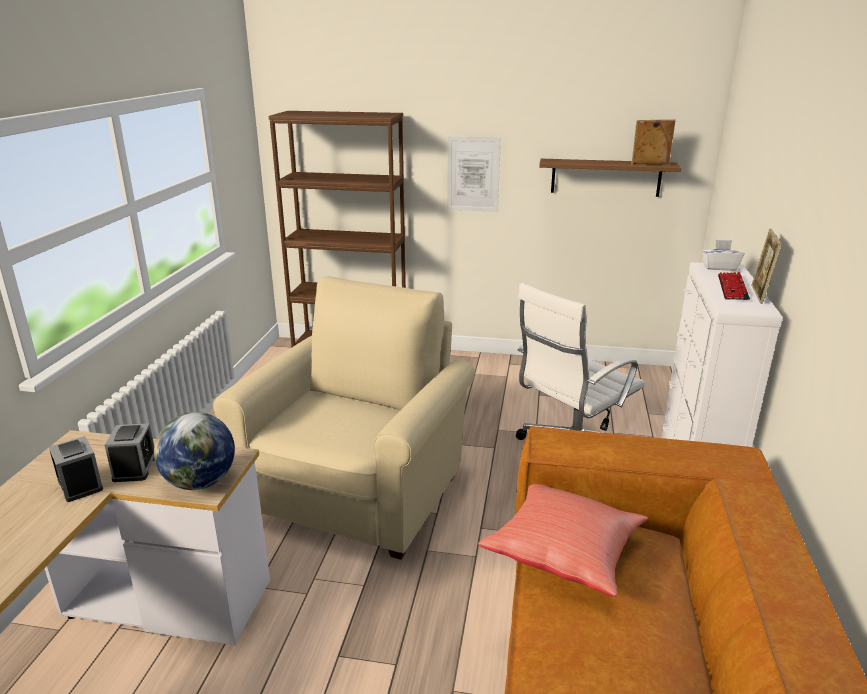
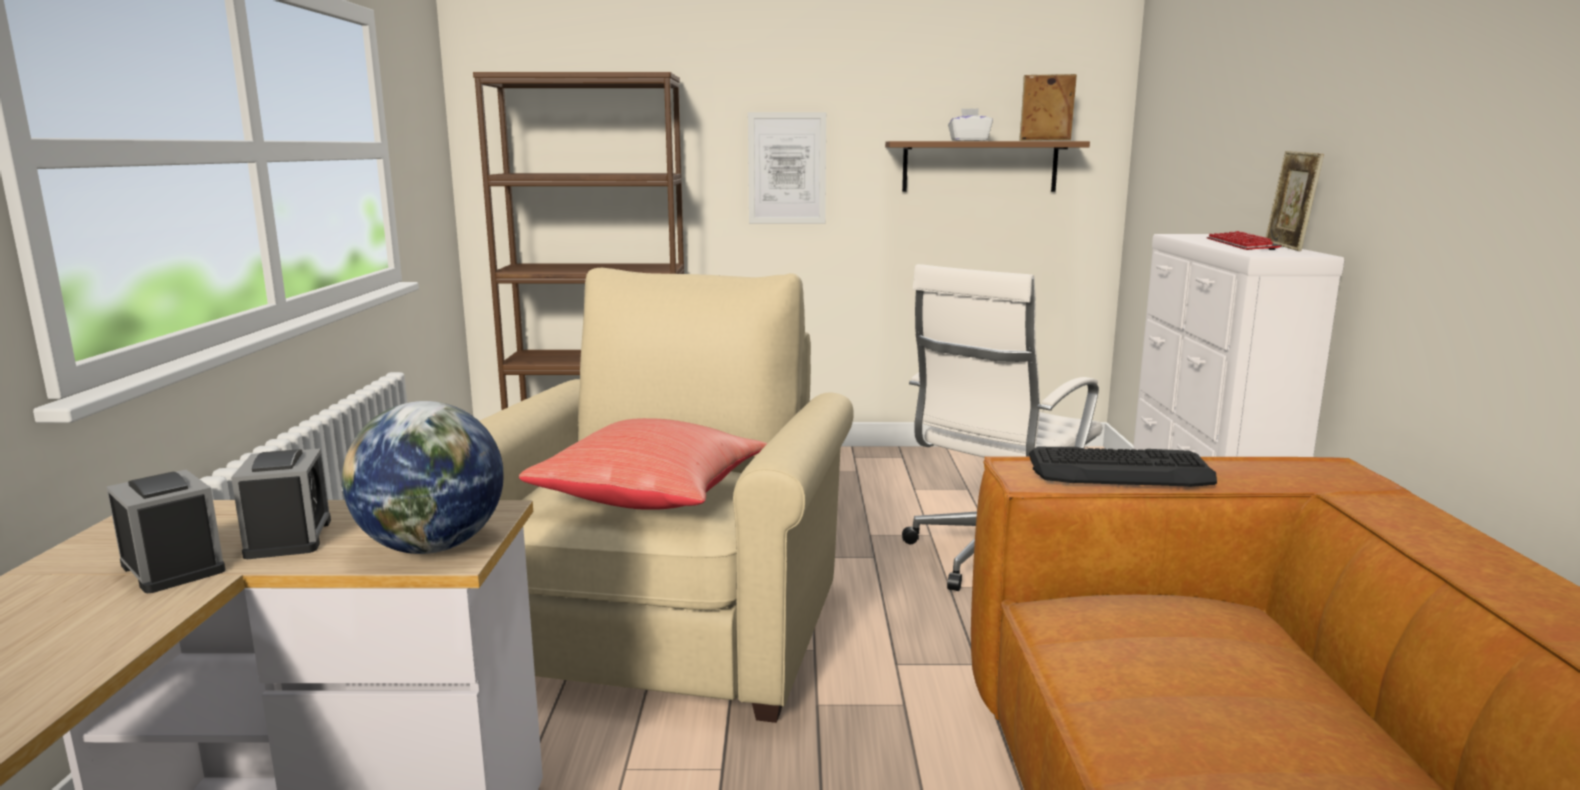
camera: 10 degrees left, 10 degrees down
red pillow [478,484,649,597] -> red pillow moved to [519,418,768,510]
white tissue box [702,240,744,271] -> white tissue box moved to [948,108,993,141]
none -> keyboard [1029,447,1217,487]

